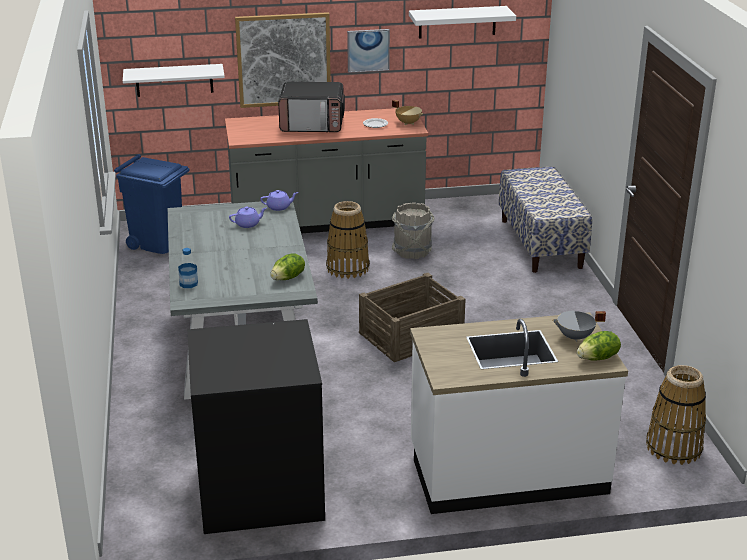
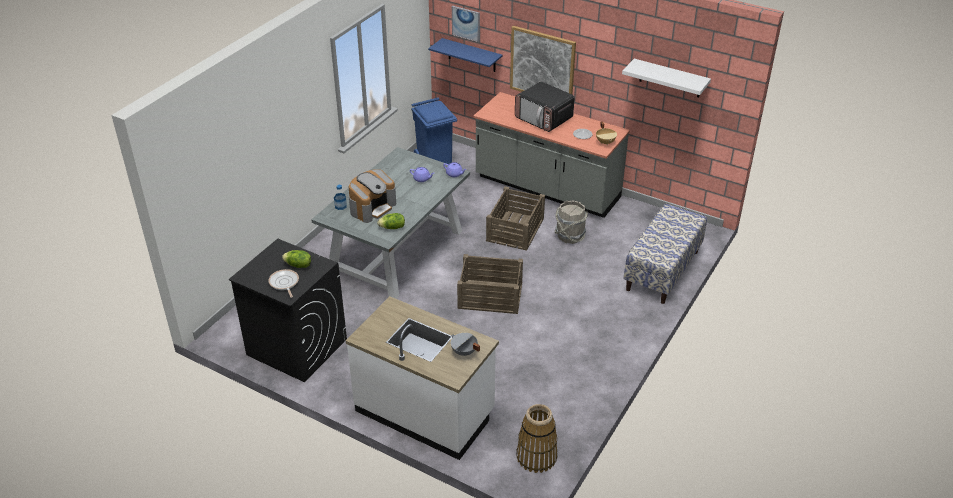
camera: 40 degrees right, 10 degrees up
white shelf [123,64,225,97] -> blue shelf [428,38,502,72]
basket [326,201,370,279] -> crate [486,186,545,251]
picture [347,29,390,73] -> picture moved to [452,6,480,42]
lettuce [577,331,621,361] -> lettuce moved to [282,250,311,268]
none -> frying pan [269,269,299,298]
none -> coffee machine [349,169,396,223]

